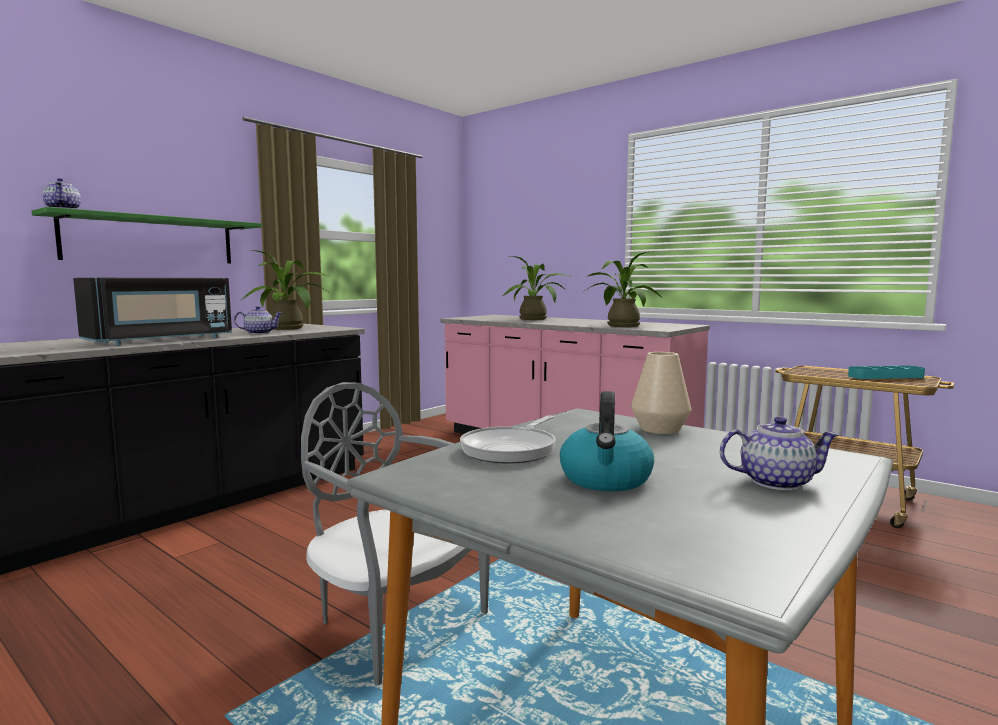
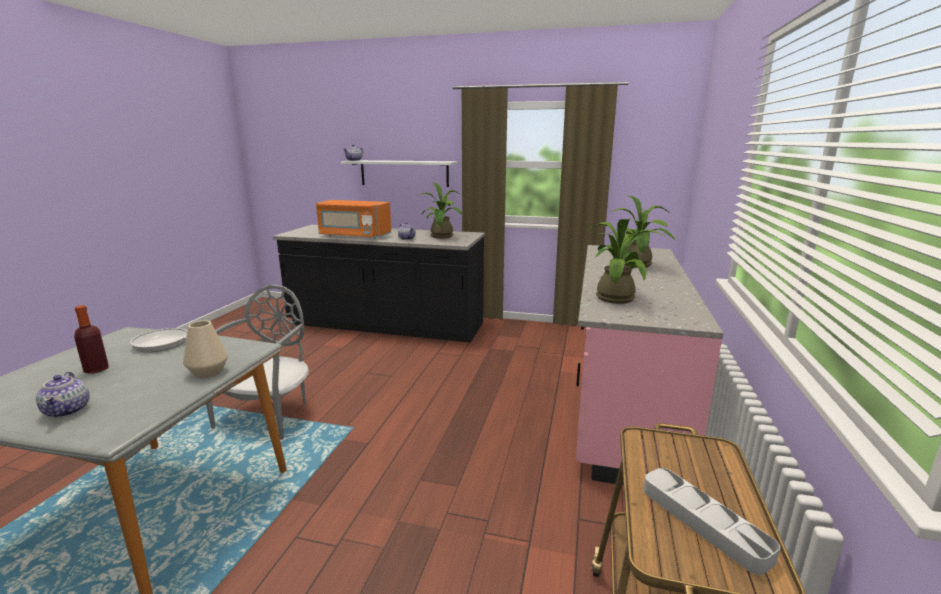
camera: 65 degrees right, 10 degrees up
green shelf [31,207,262,263] -> white shelf [341,160,458,187]
black microwave [73,278,232,345] -> orange microwave [316,200,391,239]
kettle [560,391,654,491] -> bottle [74,305,109,374]
turquoise tray [848,366,925,379] -> grey tray [643,468,780,575]

